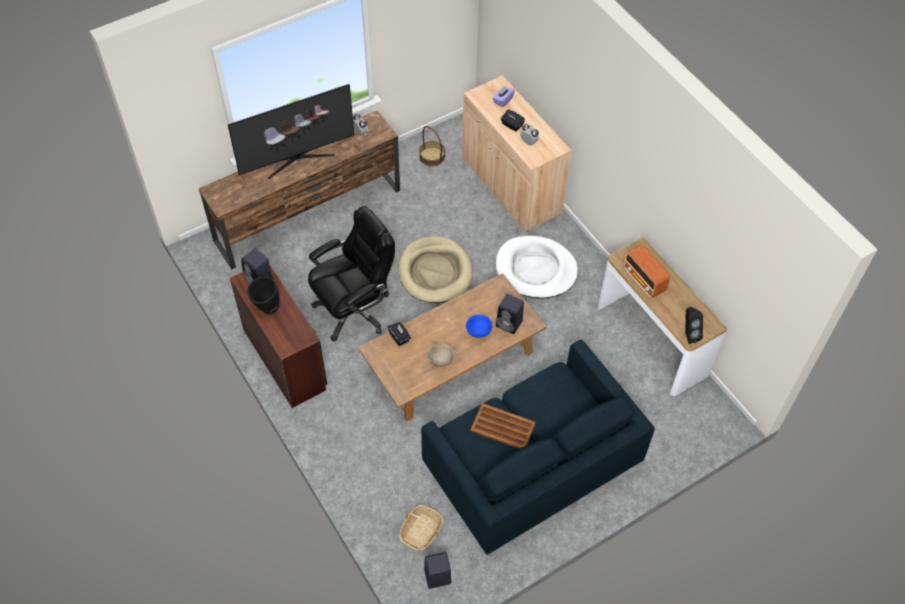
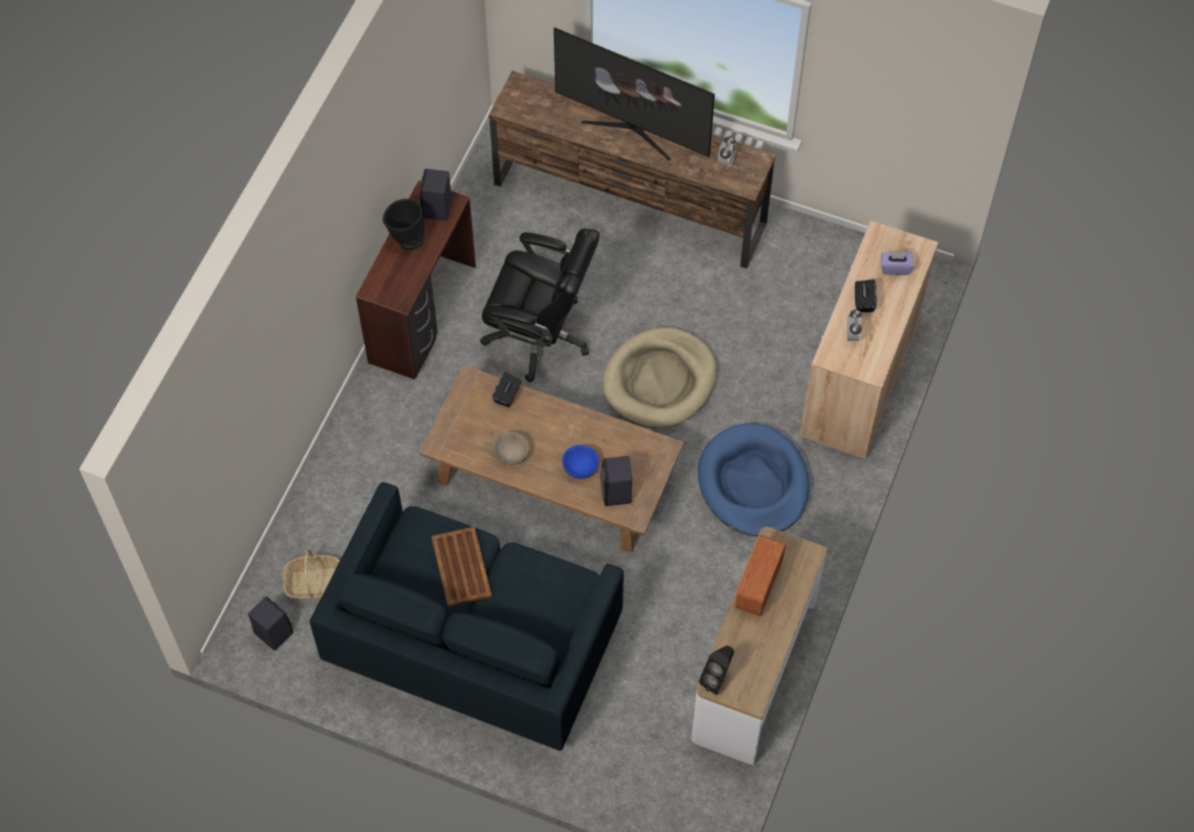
camera: 55 degrees right, 5 degrees up
basket [419,126,445,167] -> none
white dog bed [496,236,578,299] -> blue dog bed [698,423,810,536]

